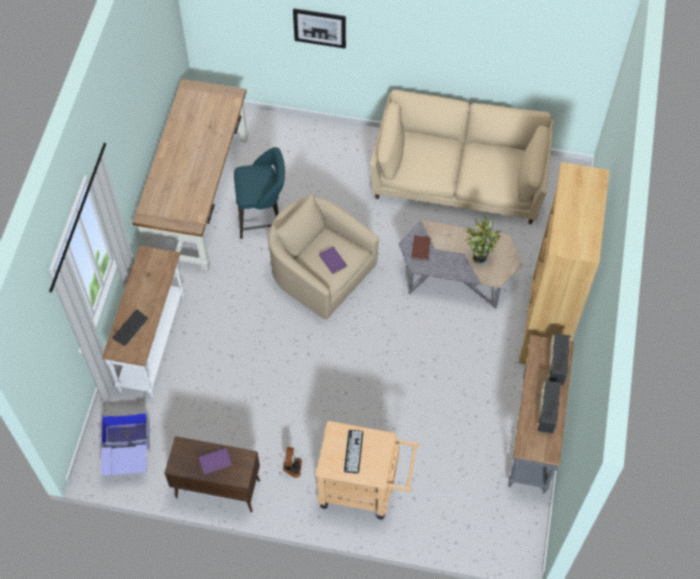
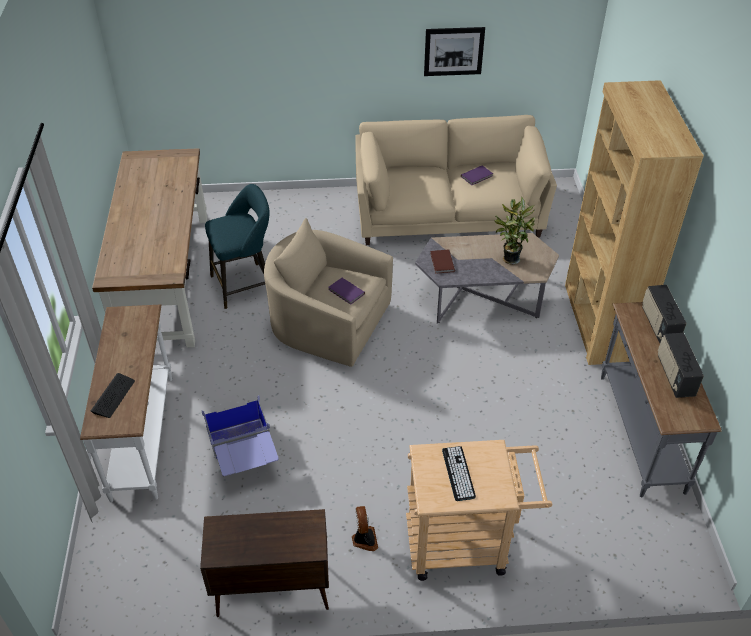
camera: 15 degrees left, 15 degrees down
blue storage box [99,410,150,476] -> blue storage box moved to [202,395,279,476]
purple book [198,448,232,475] -> purple book moved to [461,165,493,185]
picture [293,8,346,49] -> picture moved to [424,27,485,76]

